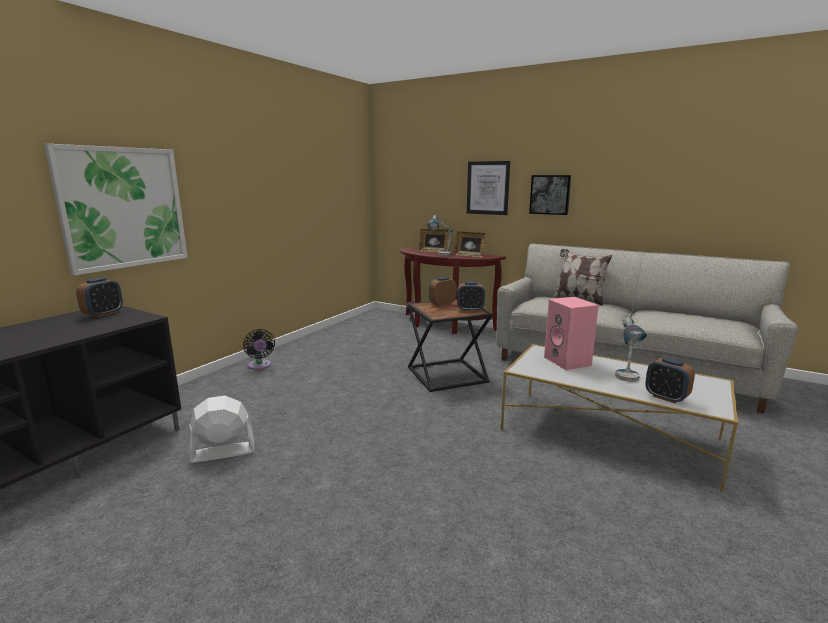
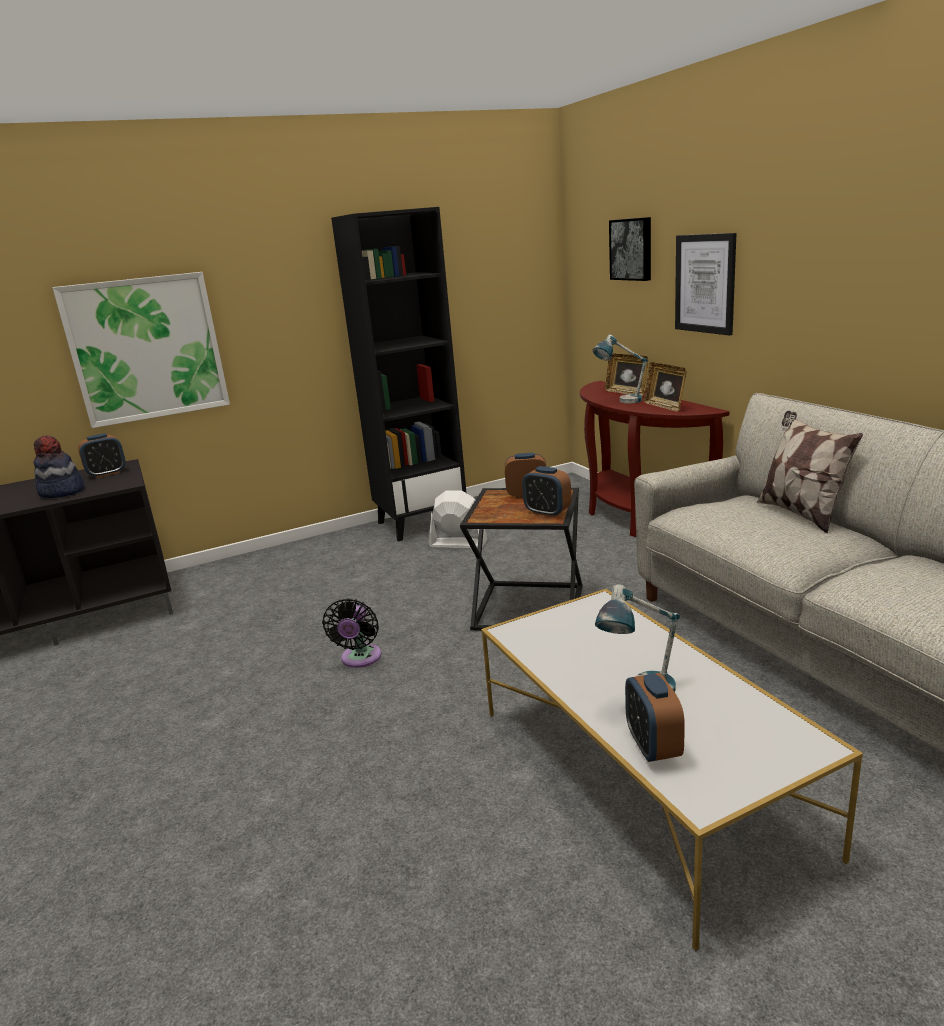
camera: 35 degrees right, 5 degrees up
white fan [189,396,255,463] -> white fan moved to [429,490,487,548]
black fan [243,329,275,370] -> black fan moved to [322,598,382,668]
picture [529,175,571,215] -> picture moved to [609,217,651,281]
pink speaker [544,297,599,370] -> none
none -> hat [34,436,84,498]
none -> black bookcase [331,207,466,542]

